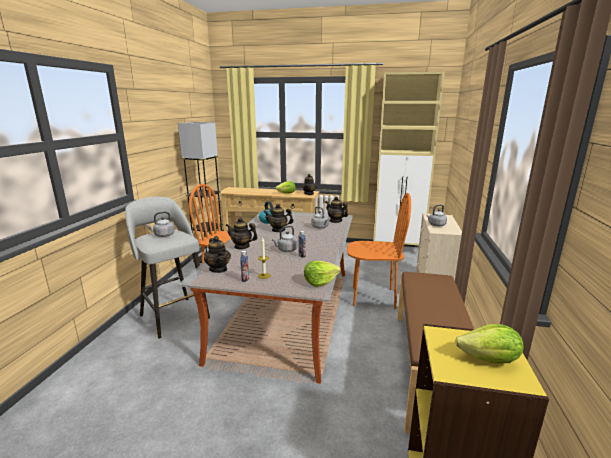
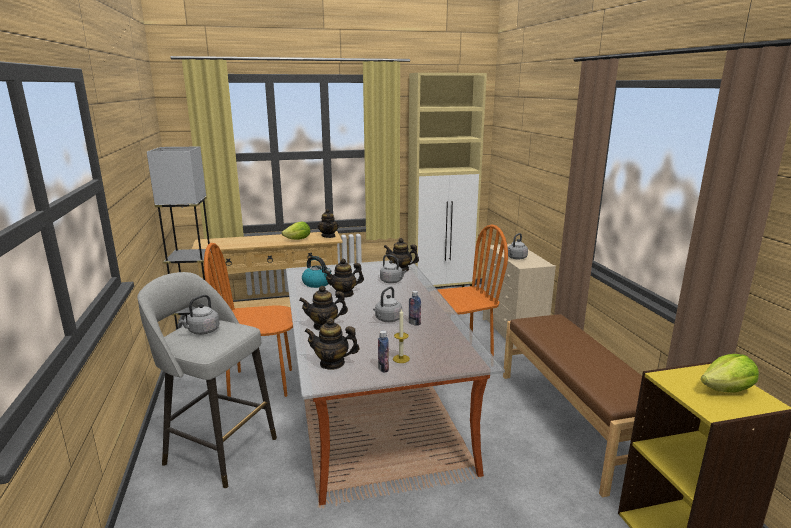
camera: 25 degrees left, 0 degrees up
teapot [204,236,231,273] -> teapot turned 150 degrees clockwise [304,318,360,370]
lettuce [304,261,341,287] -> none

